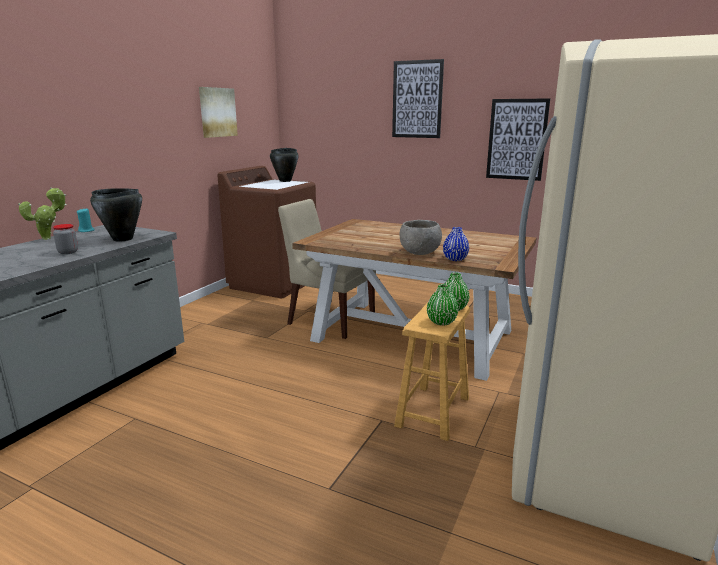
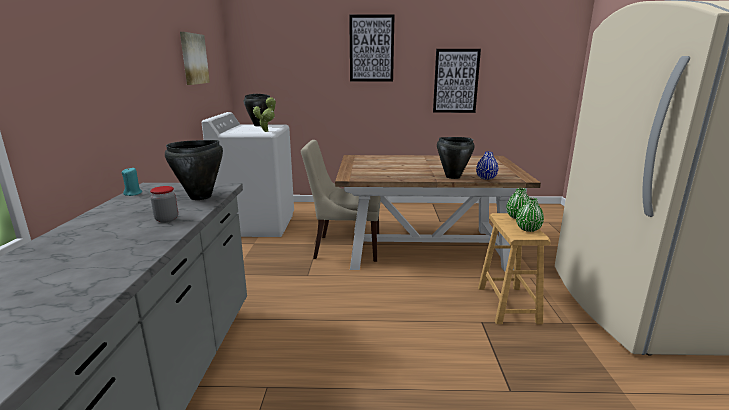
camera: 25 degrees left, 0 degrees up
potted plant [18,187,66,240] -> potted plant moved to [253,97,276,132]
brown washing machine [217,166,316,298] -> white washing machine [202,112,294,237]
grey bowl [400,220,442,255] -> black cooking pot [437,137,475,179]

